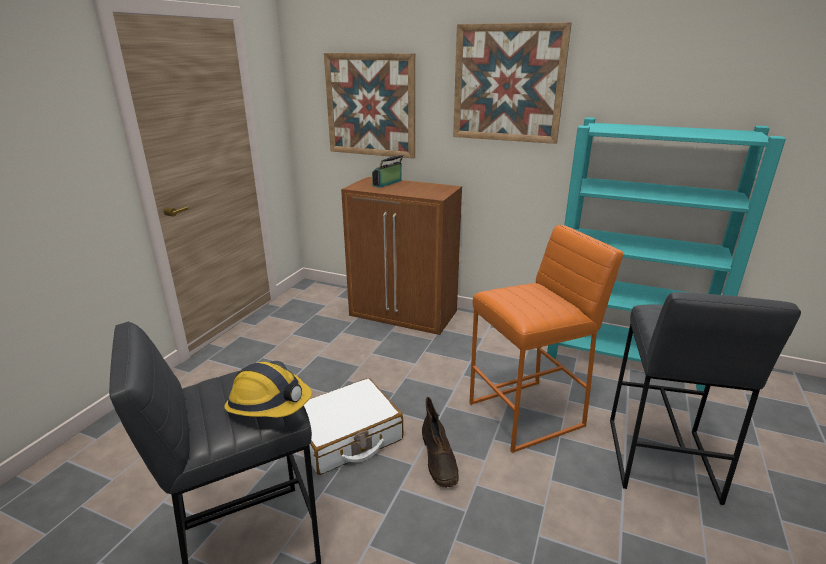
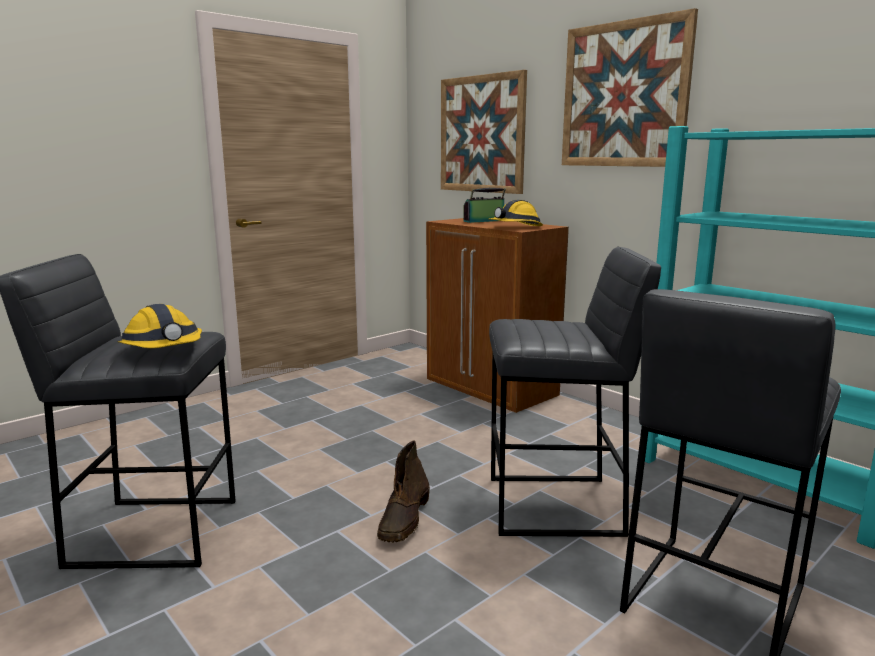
camera: 25 degrees right, 10 degrees down
white suitcase [303,378,404,475] -> none
orange stool [469,225,623,453] -> grey stool [489,247,661,537]
none -> hard hat [489,200,543,226]

